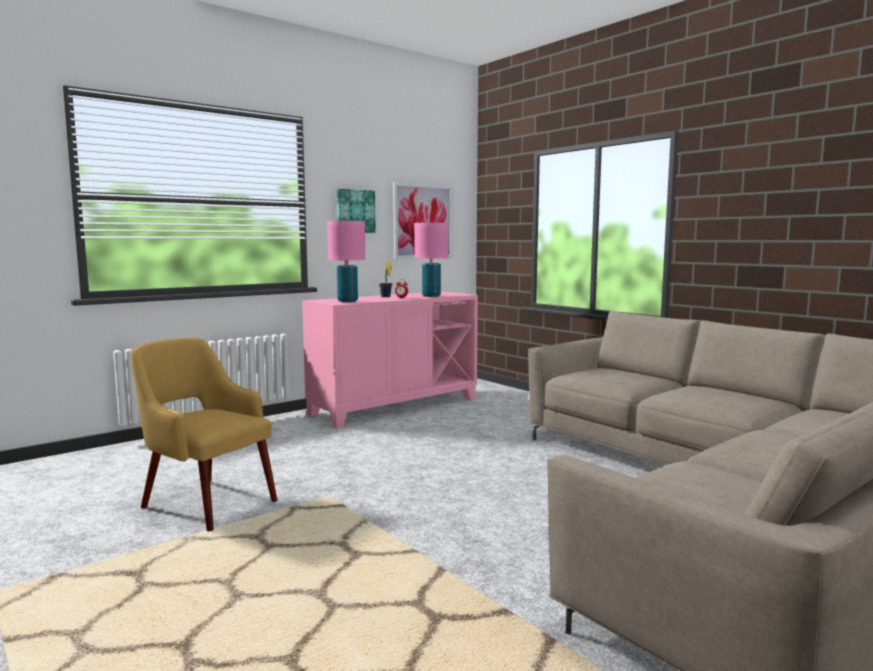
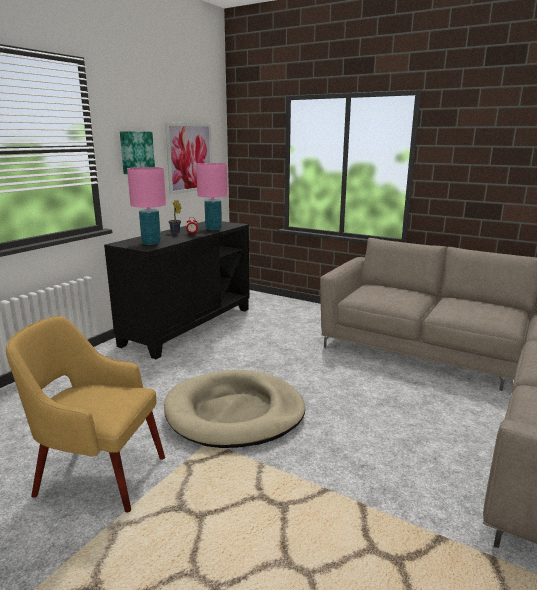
camera: 20 degrees left, 10 degrees up
pink cabinet [302,291,478,428] -> black cabinet [104,221,250,359]
none -> beige dog bed [164,370,305,448]

